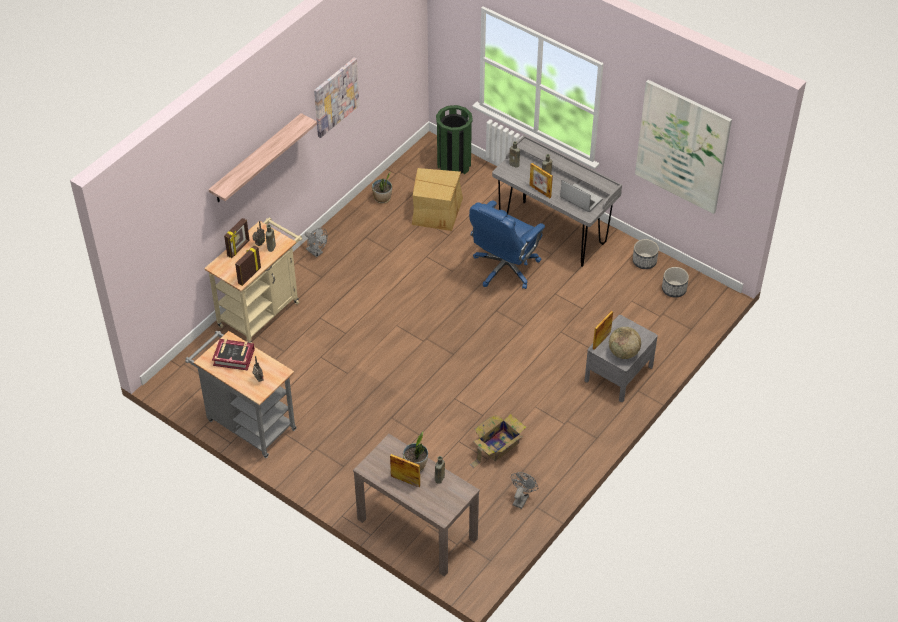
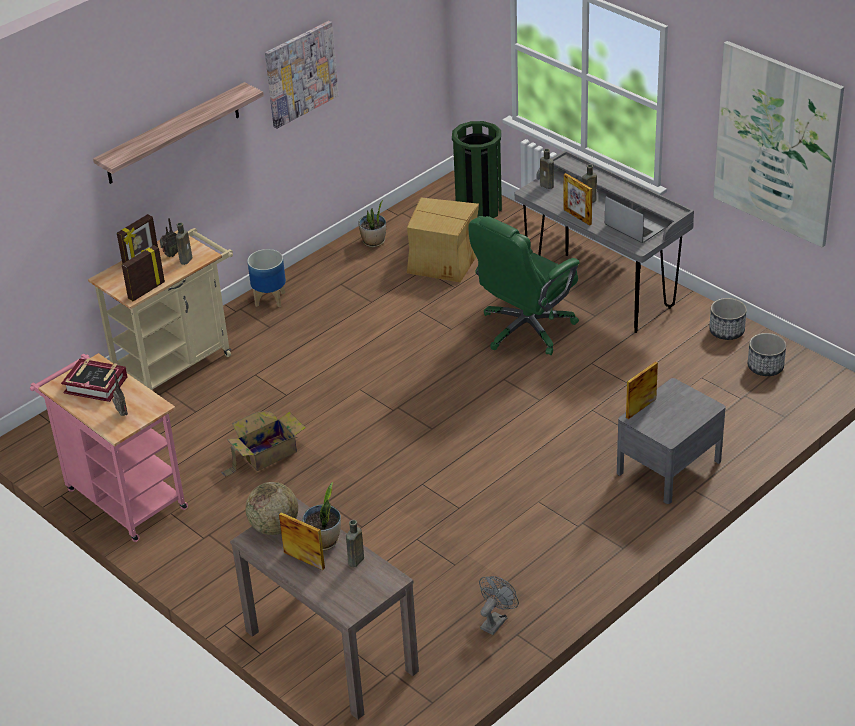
camera: 10 degrees right, 10 degrees down
grey cart [185,331,297,458] -> pink cart [30,353,188,542]
grey fan [305,228,327,257] -> planter [247,249,286,308]
blue office chair [469,200,545,289] -> green office chair [469,216,580,355]
cardboard box [469,414,526,468] -> cardboard box moved to [221,411,306,477]
globe [609,327,641,359] -> globe moved to [245,482,298,535]

